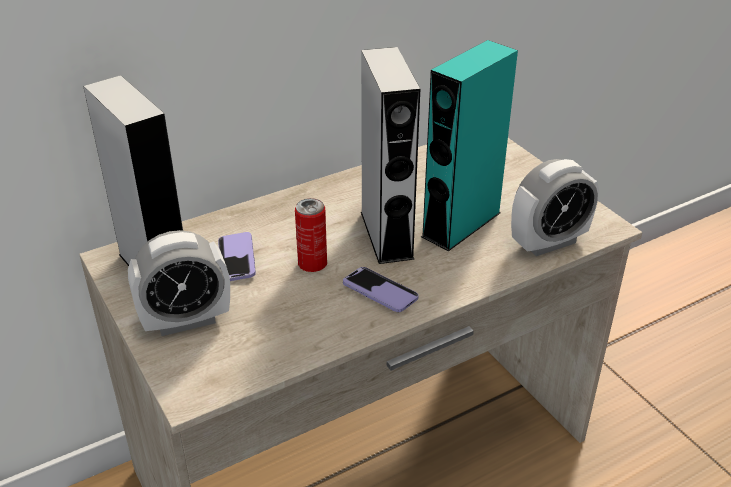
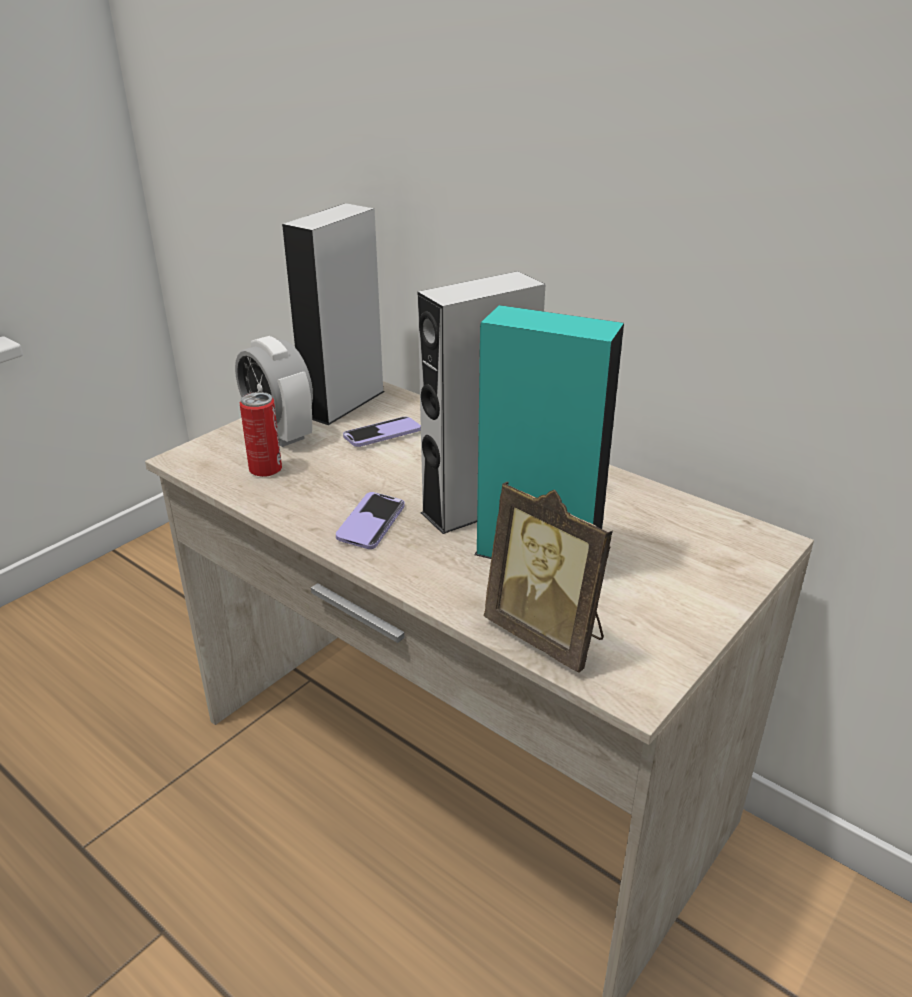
camera: 70 degrees right, 5 degrees down
can [295,198,327,272] -> can moved to [240,392,282,477]
alarm clock [511,159,599,256] -> picture frame [484,482,613,673]

